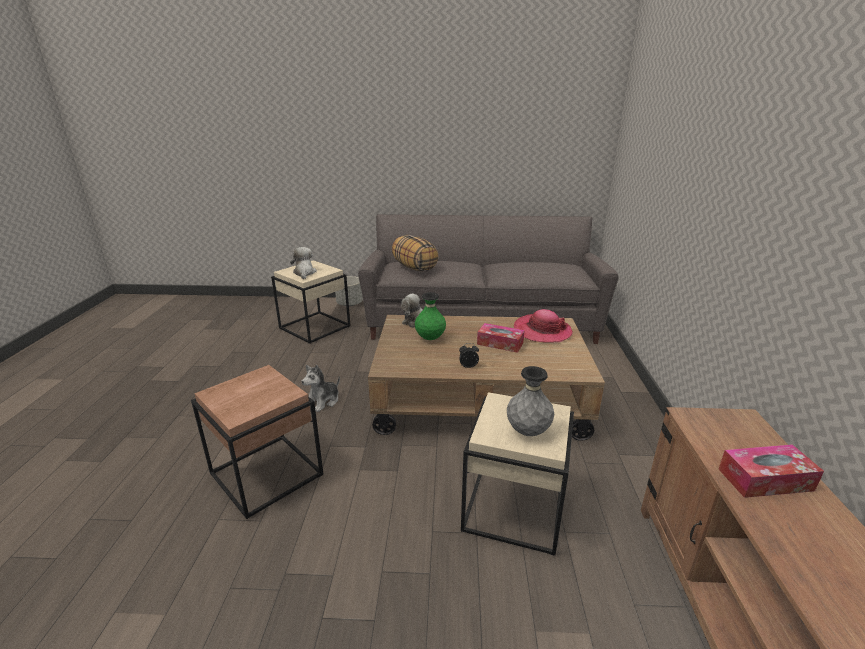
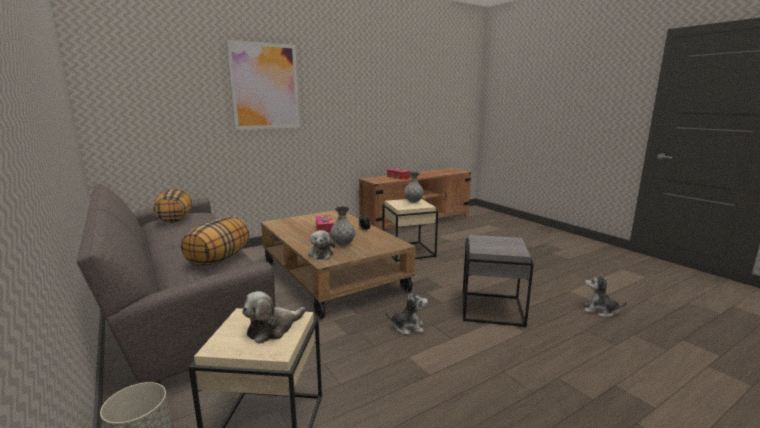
camera: 125 degrees left, 10 degrees down
brown side table [191,365,323,519] -> grey side table [463,235,534,327]
green vase [415,292,446,340] -> grey vase [330,206,355,246]
hat [514,309,573,343] -> none
none -> pillow [153,188,192,223]
none -> picture [226,40,300,130]
none -> plush toy [584,274,627,317]

